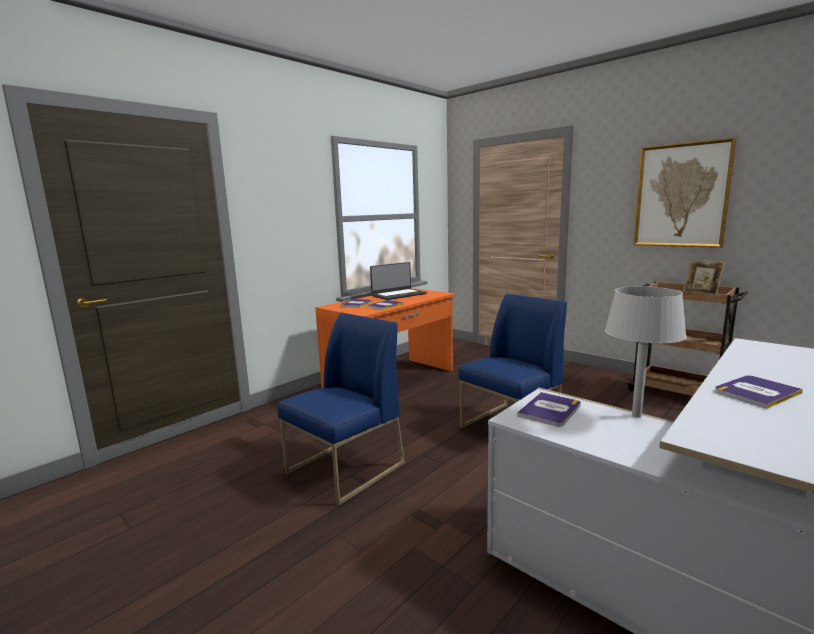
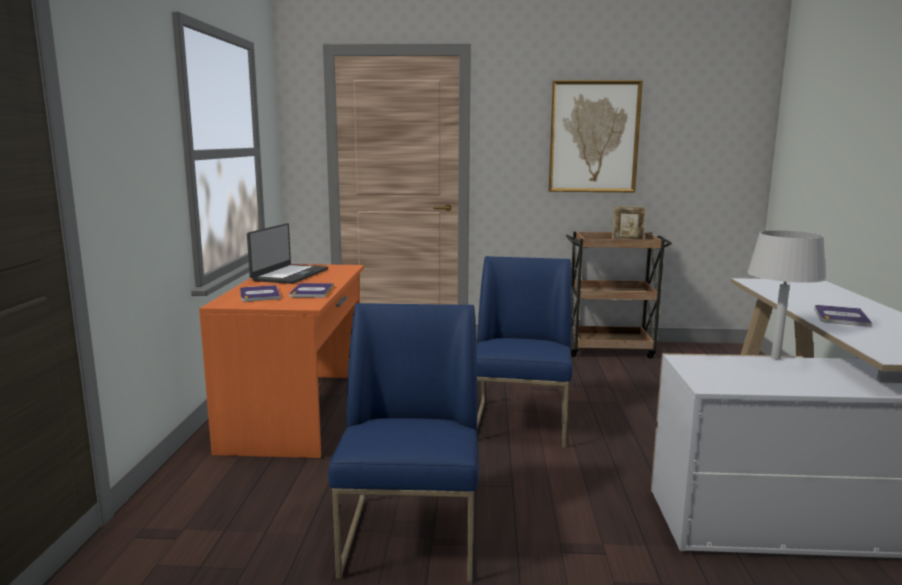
camera: 40 degrees left, 0 degrees up
book [517,392,581,427] -> none

